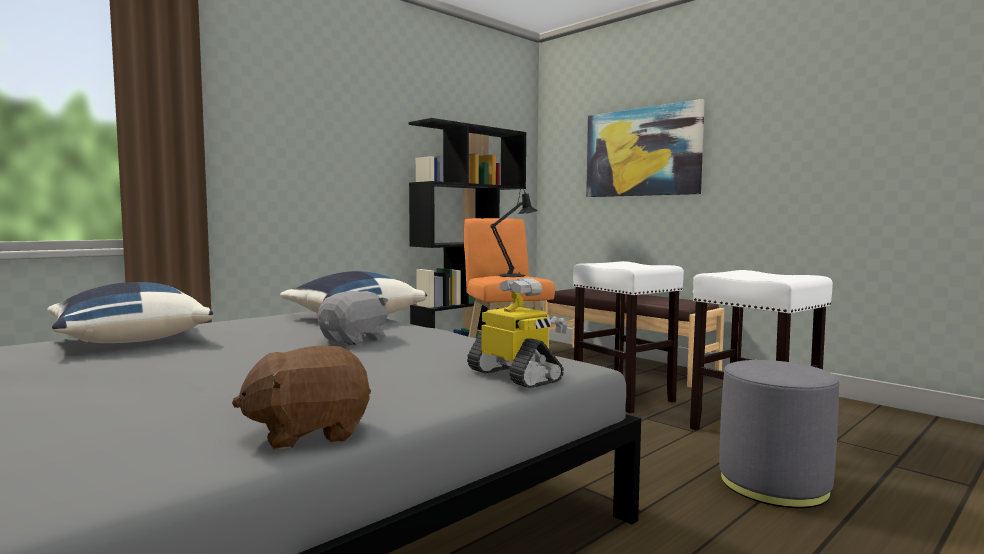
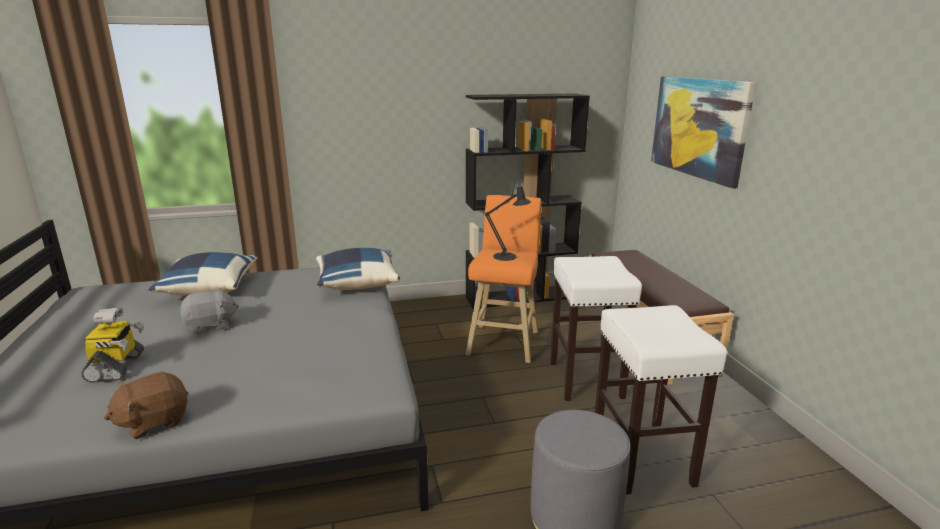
camera: 30 degrees right, 15 degrees up
brown plush toy [232,346,371,450] -> brown plush toy turned 45 degrees counterclockwise [104,372,188,439]
grey plush toy [318,291,388,345] -> grey plush toy moved to [180,288,239,334]
toy robot [467,278,568,388] -> toy robot moved to [81,308,144,383]

